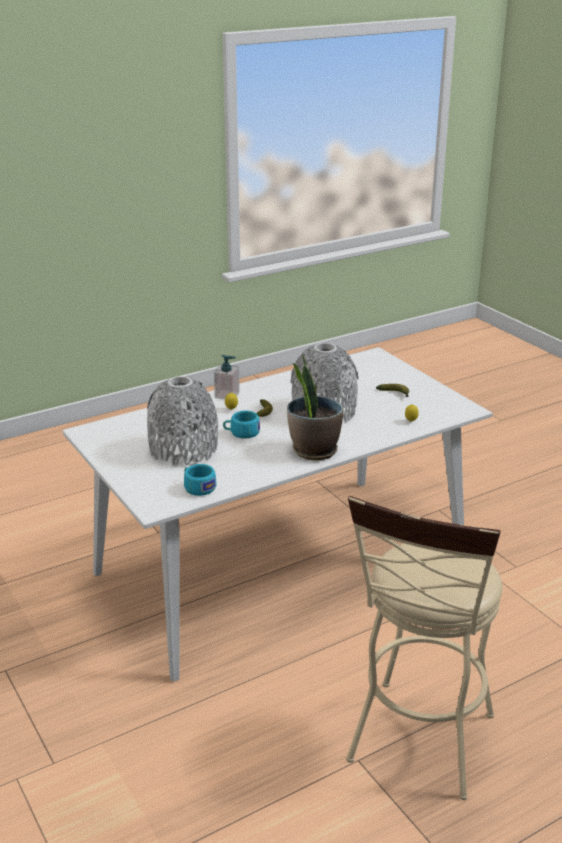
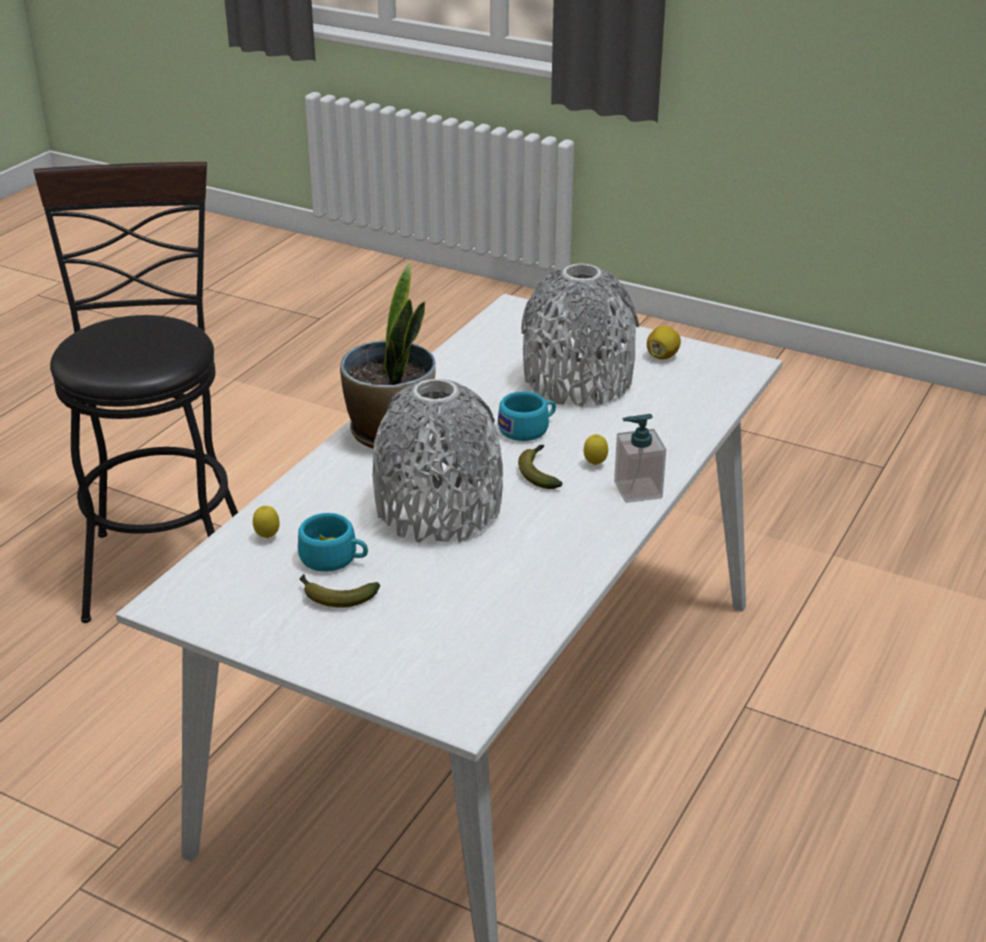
camera: 150 degrees right, 5 degrees up
turquoise cup [184,464,216,496] -> turquoise cup moved to [298,513,368,572]
beige stool [346,496,502,800] -> black stool [34,162,238,623]
none -> lemon [647,326,681,360]

